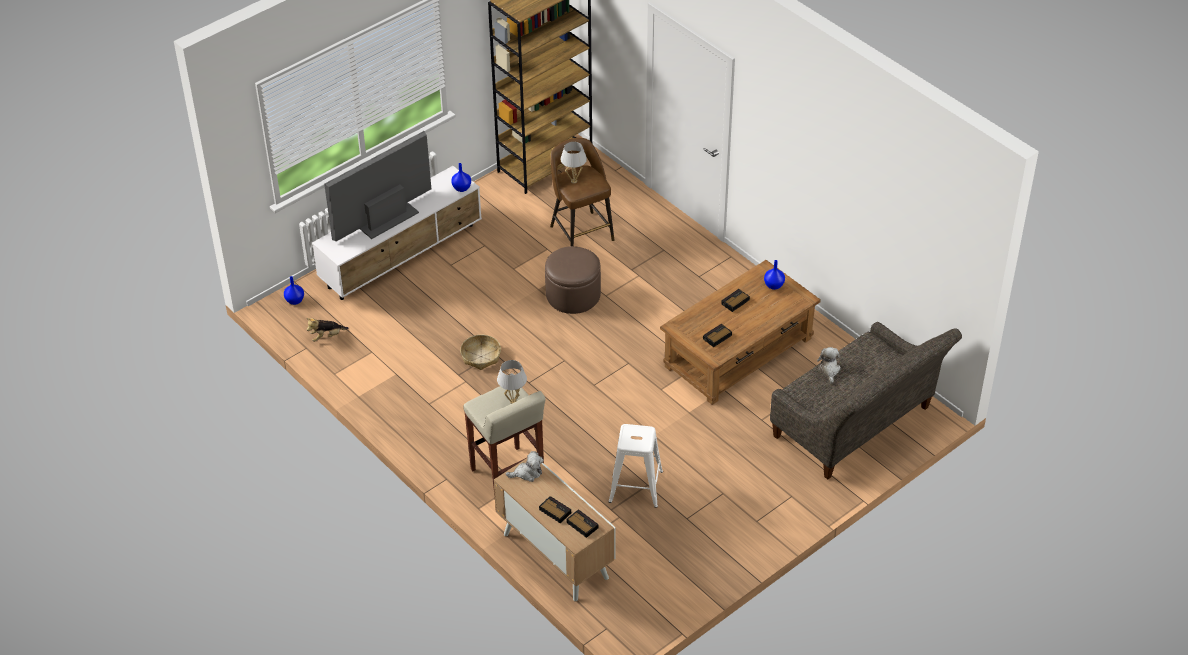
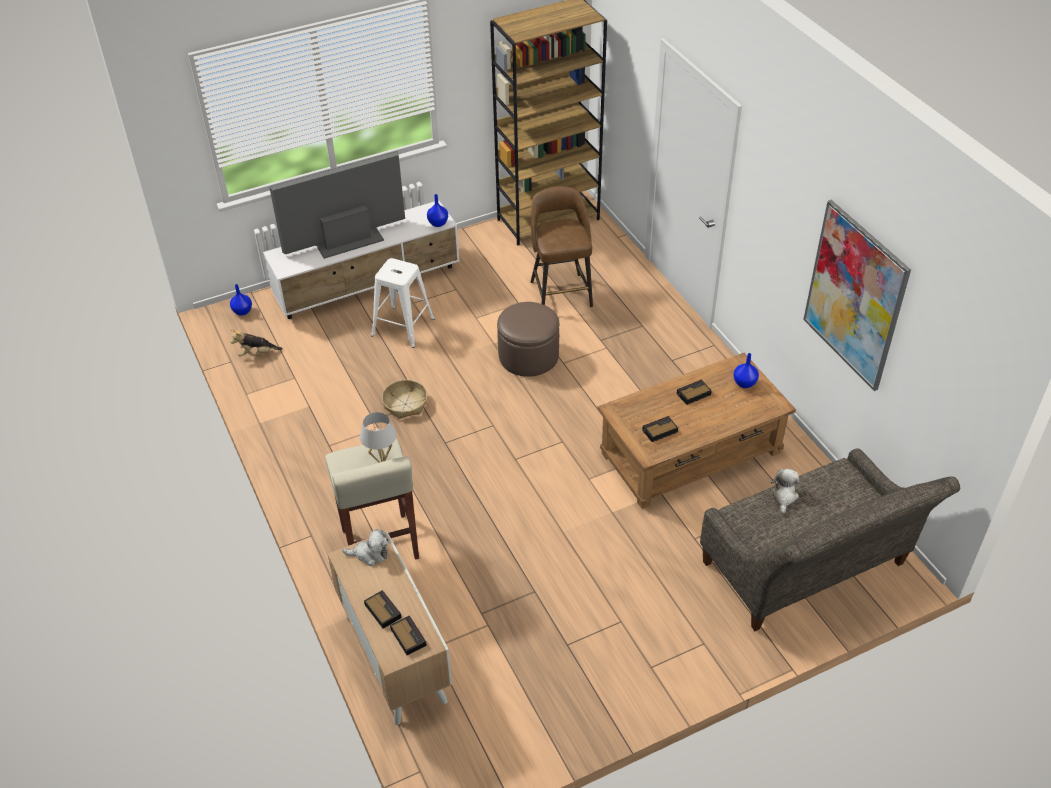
camera: 15 degrees right, 0 degrees up
white table lamp [560,142,587,183] -> none
white stool [609,424,663,508] -> white stool moved to [371,258,435,348]
none -> picture [803,200,911,391]

